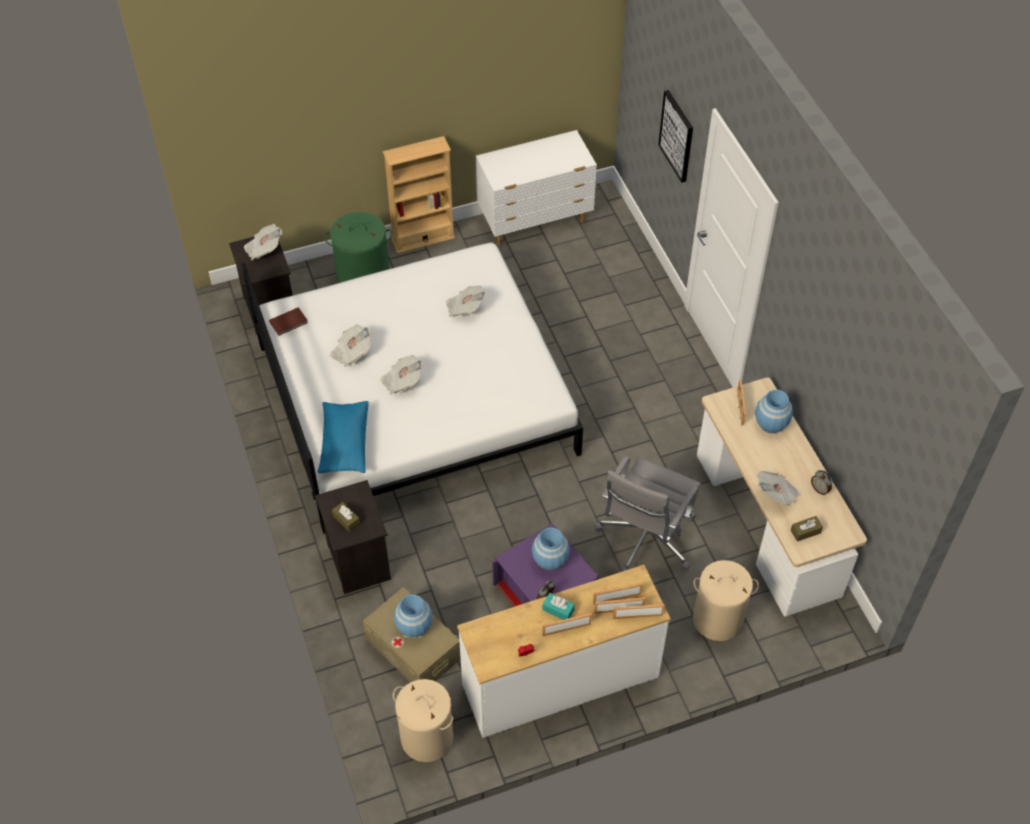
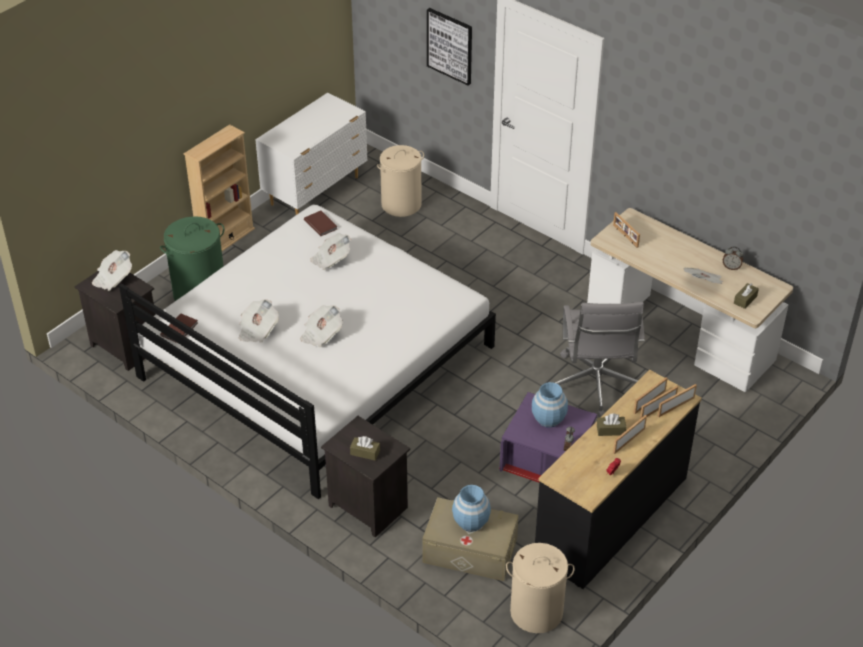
camera: 30 degrees left, 10 degrees down
blue pillow [318,401,369,473] -> none
white dresser [457,565,671,738] -> black dresser [535,370,702,589]
turquoise tissue box [543,593,575,620] -> brown tissue box [597,413,626,436]
beige laundry basket [693,560,759,641] -> beige laundry basket moved to [377,145,424,217]
blue vase [755,390,793,433] -> none
none -> brown book [304,211,338,236]

